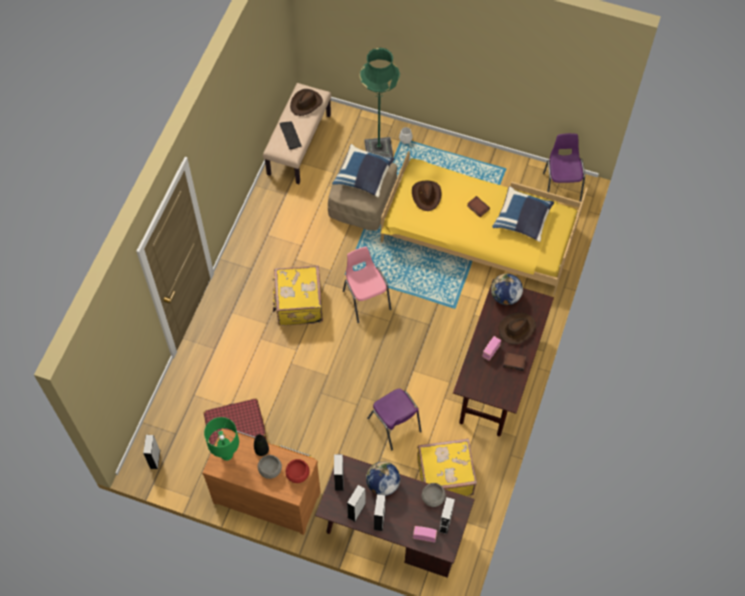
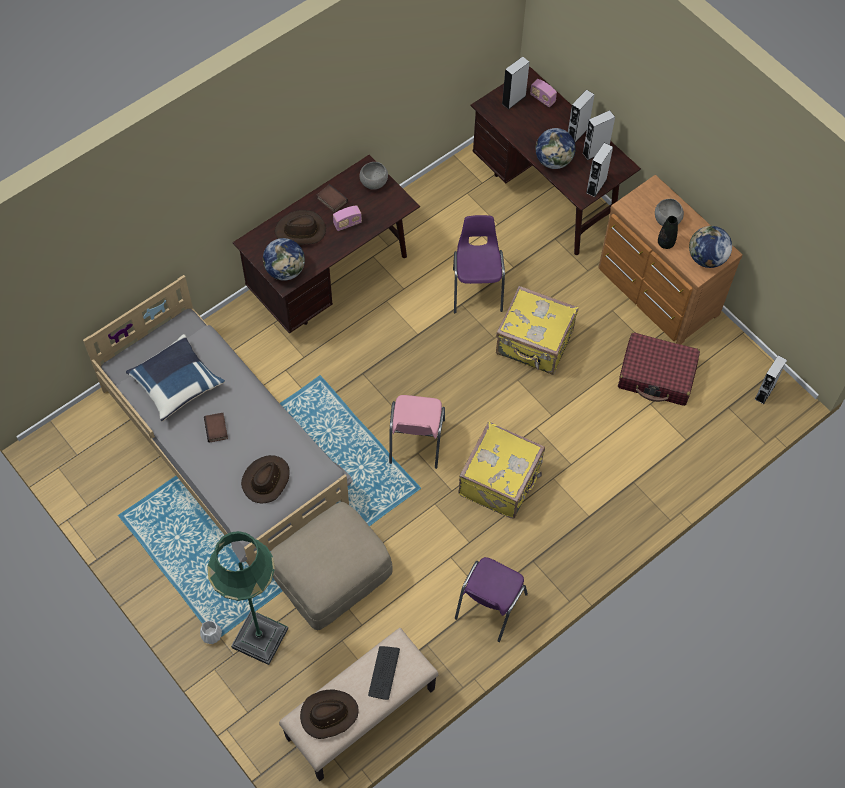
camera: 150 degrees left, 0 degrees up
green table lamp [204,417,239,460] -> globe [689,226,732,268]
red bowl [286,459,310,483] -> none
blue pillow [332,144,394,197] -> none
yellow bed [381,151,588,296] -> grey bed [83,275,353,566]
yellow suitcase [417,438,477,496] -> yellow suitcase moved to [496,286,578,375]
grey bowl [422,483,446,507] -> grey bowl moved to [360,162,388,190]
purple chair [543,133,585,202] -> purple chair moved to [455,557,528,642]

